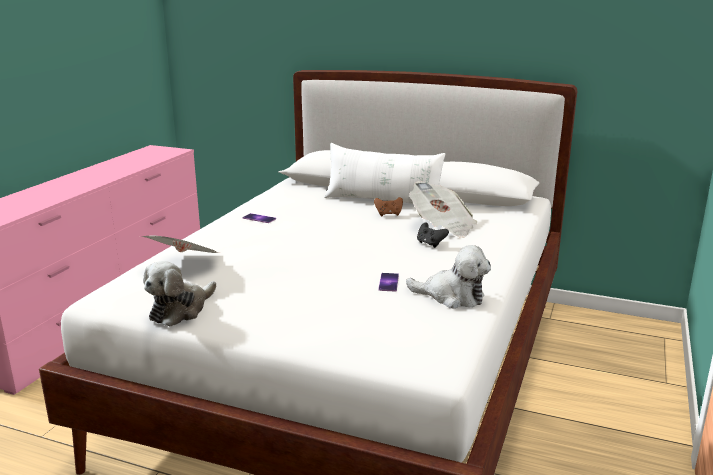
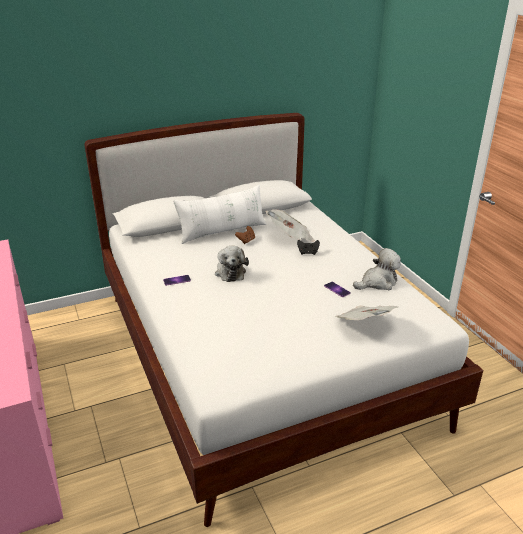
camera: 45 degrees left, 10 degrees up
newspaper [140,236,220,253] -> newspaper moved to [337,306,398,320]
plush toy [143,261,216,327] -> plush toy moved to [215,246,249,282]

